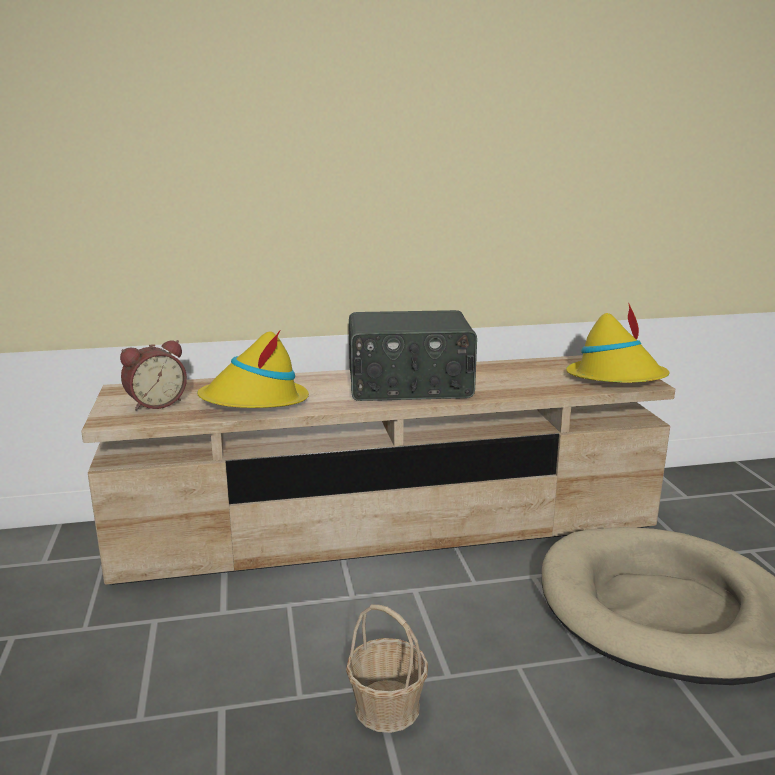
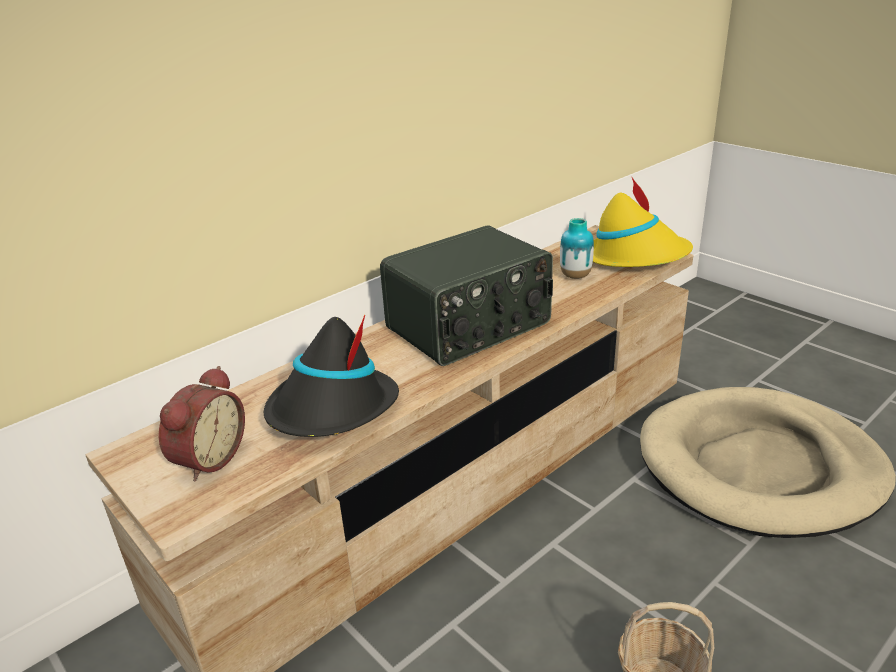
camera: 30 degrees left, 10 degrees up
yellow hat [197,330,309,408] -> black hat [264,315,399,437]
none -> vase [560,218,594,279]

